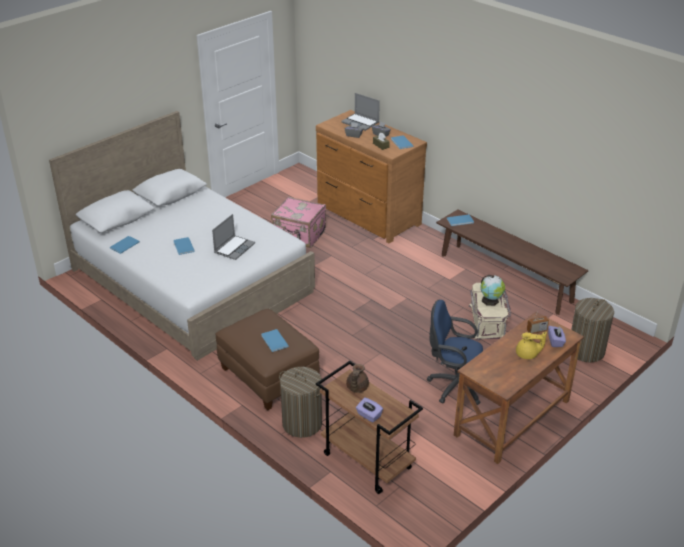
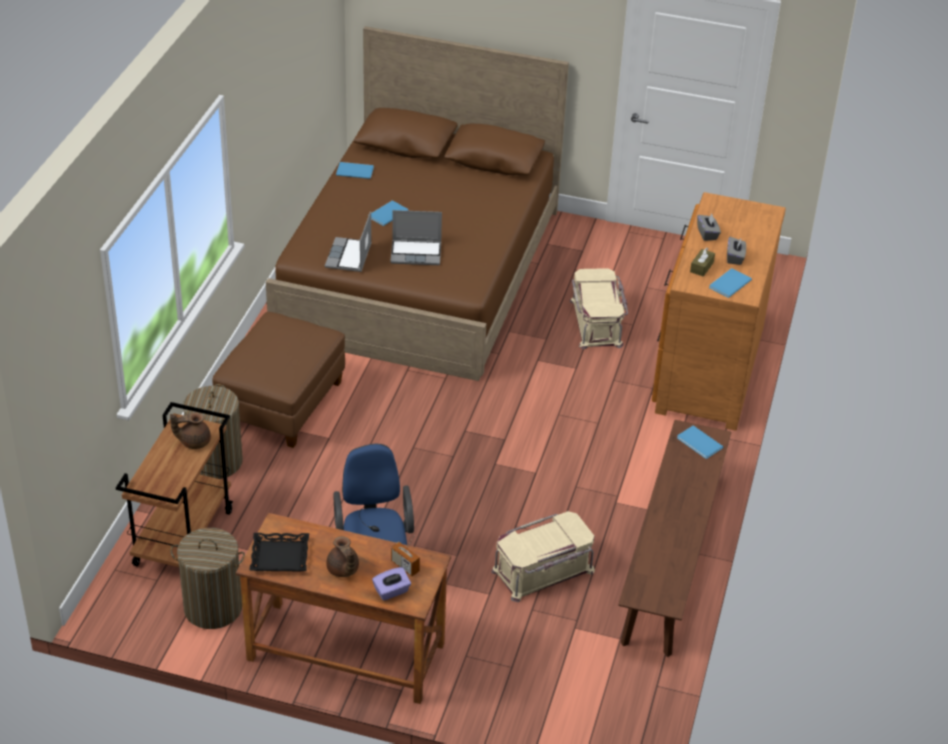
camera: 60 degrees right, 5 degrees up
white bed [49,111,315,361] -> brown bed [266,26,569,381]
blue book [261,329,289,352] -> none
pink suitcase [271,196,326,248] -> beige storage box [570,268,628,349]
laptop [341,93,380,131] -> laptop moved to [325,212,372,272]
purple tissue box [356,398,383,422] -> none
globe [480,275,505,306] -> none
yellow teapot [516,332,547,359] -> brown teapot [326,536,359,577]
laundry basket [571,298,614,362] -> laundry basket moved to [170,528,245,629]
none -> black tray [249,533,309,571]

